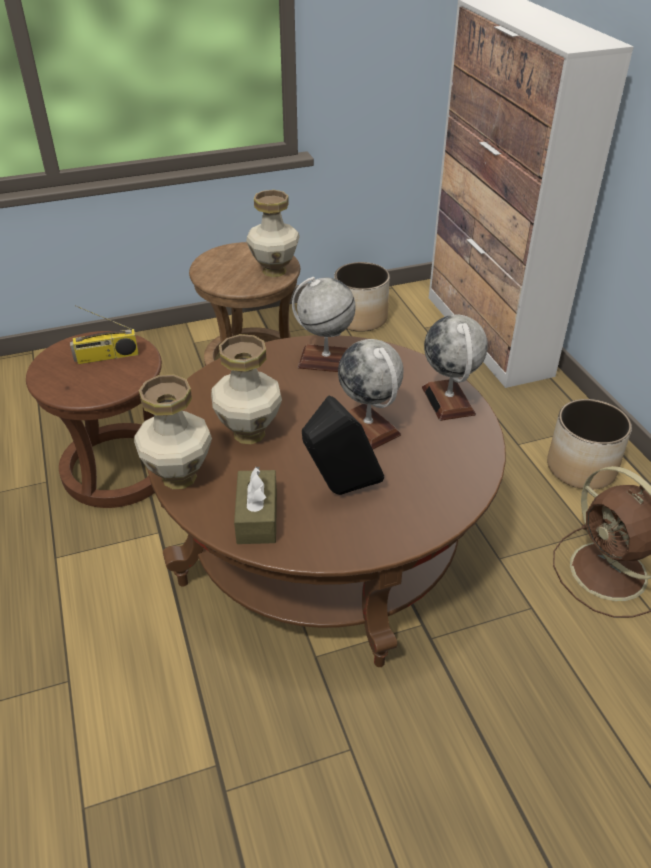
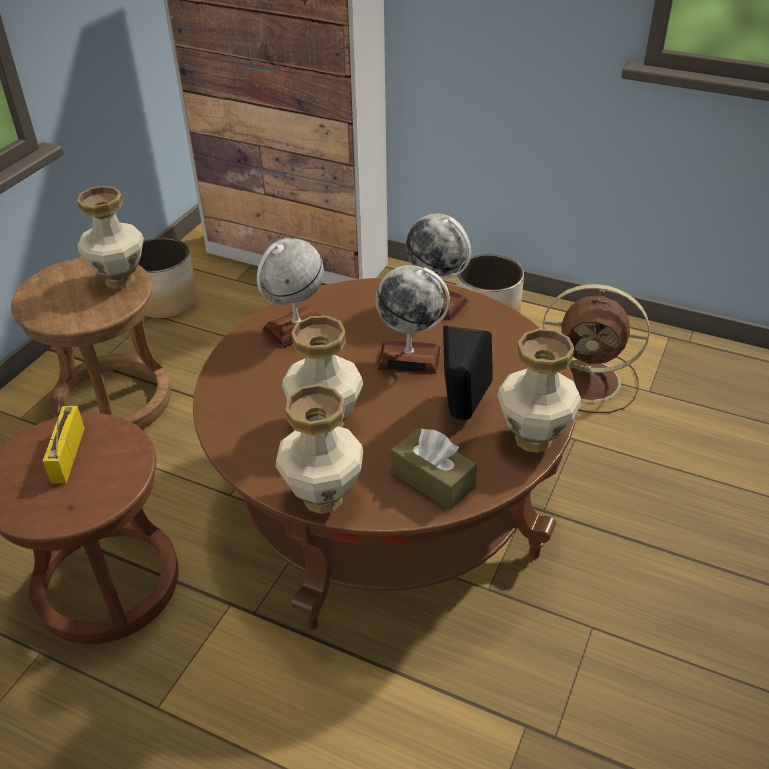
camera: 45 degrees left, 0 degrees up
radio [70,305,139,364] -> radio turned 150 degrees clockwise [43,378,85,484]
none -> vase [497,328,581,453]

